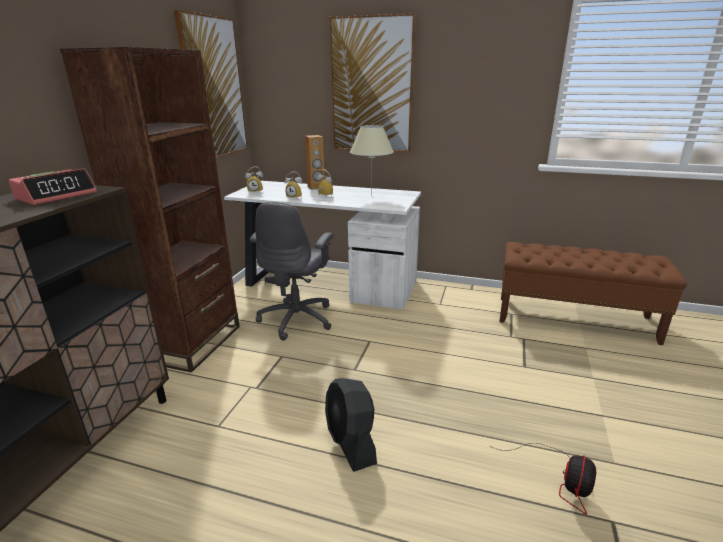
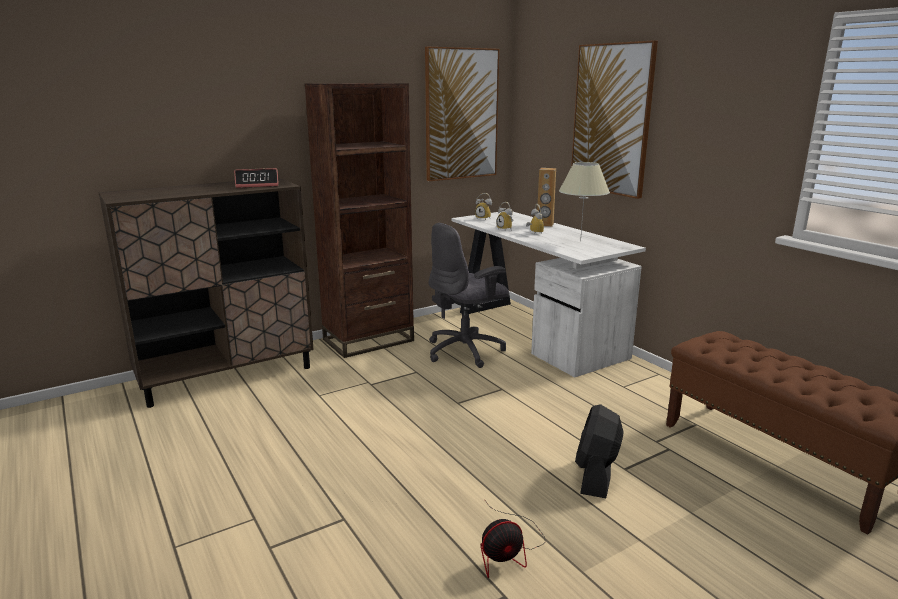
camera: 40 degrees right, 5 degrees down
black fan [325,378,377,472] -> black fan moved to [575,404,623,498]

